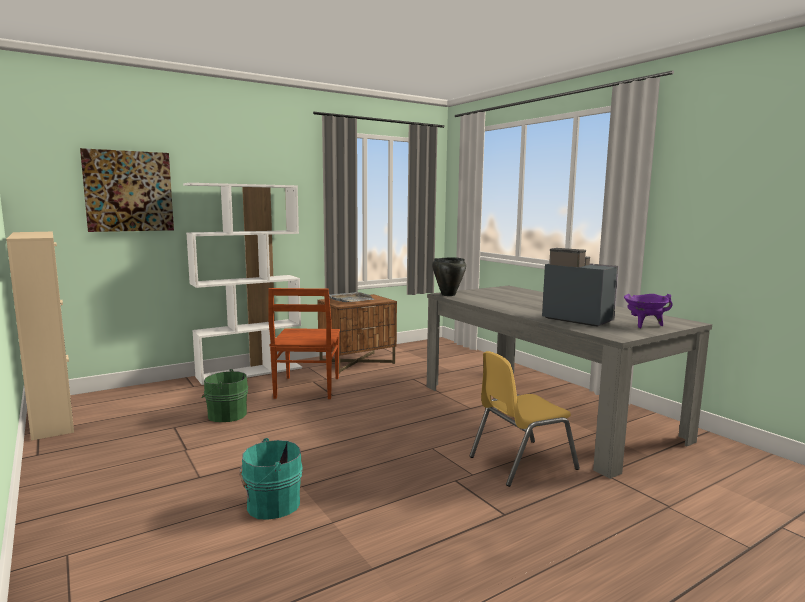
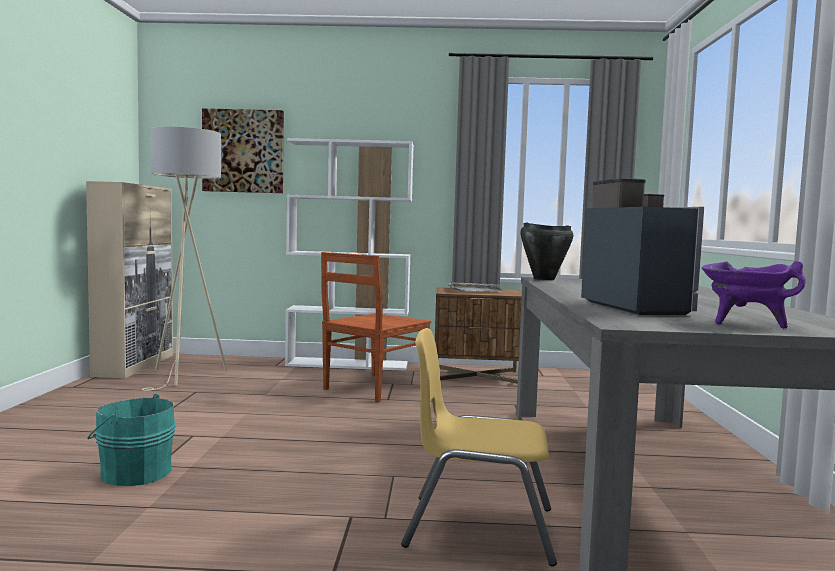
camera: 35 degrees right, 5 degrees down
green bucket [201,369,248,422] -> none
none -> beige floor lamp [142,126,227,391]

